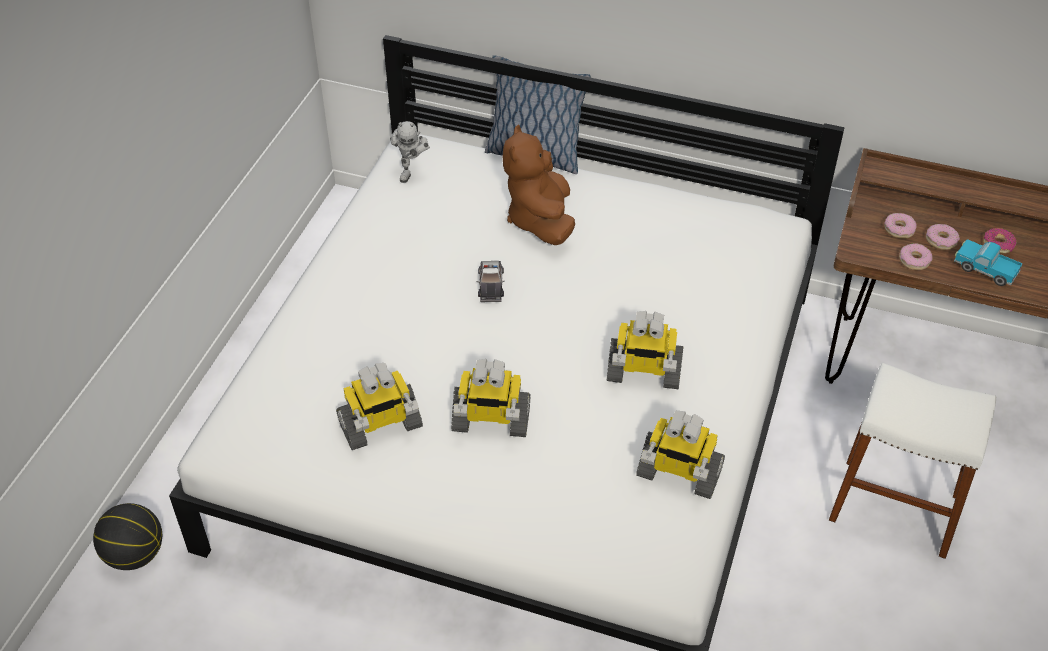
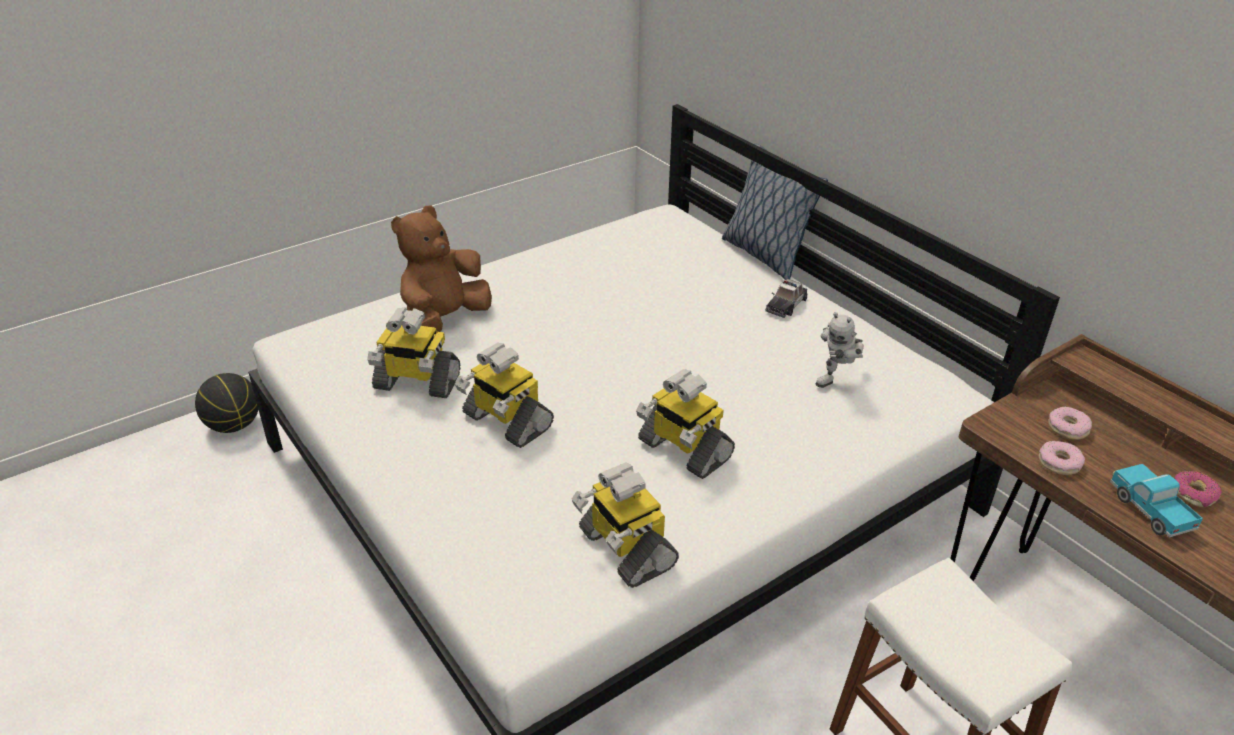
camera: 35 degrees right, 10 degrees down
toy robot [390,121,430,183] -> toy robot moved to [815,312,864,388]
toy car [477,261,504,302] -> toy car moved to [765,279,807,318]
brown plush toy [503,125,575,245] -> brown plush toy moved to [391,206,492,332]
donut [926,224,960,250] -> none

